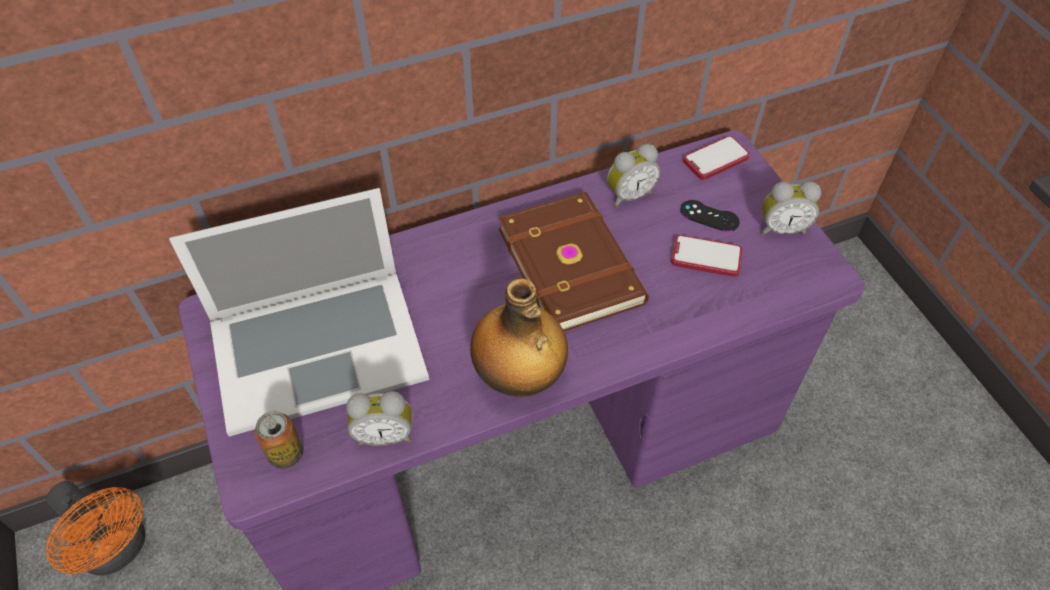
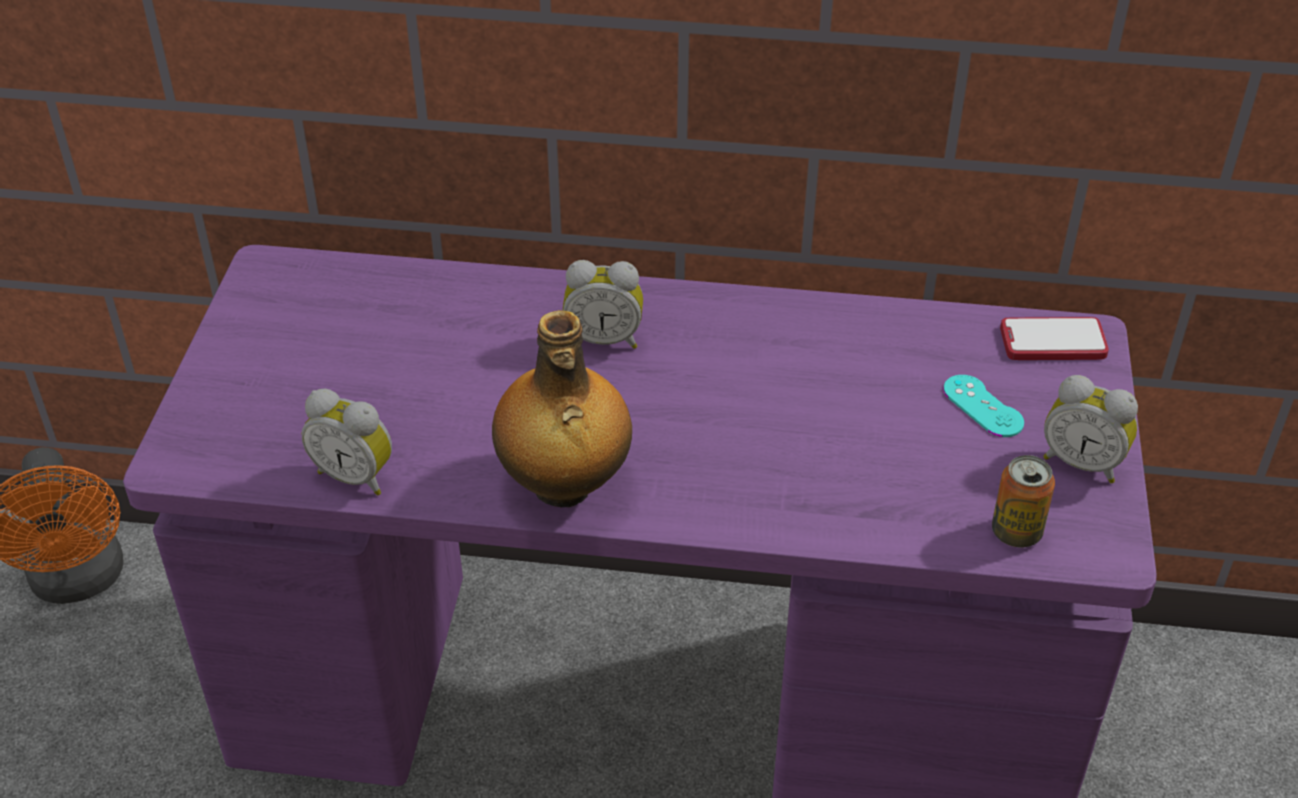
camera: 30 degrees right, 10 degrees down
laptop [169,188,429,437] -> none
can [255,411,303,469] -> can moved to [992,455,1055,548]
brown book [498,192,649,331] -> none
alarm clock [607,144,660,207] -> alarm clock moved to [563,260,643,349]
phone [671,235,742,277] -> none
black game controller [680,200,740,232] -> turquoise game controller [943,375,1024,437]

